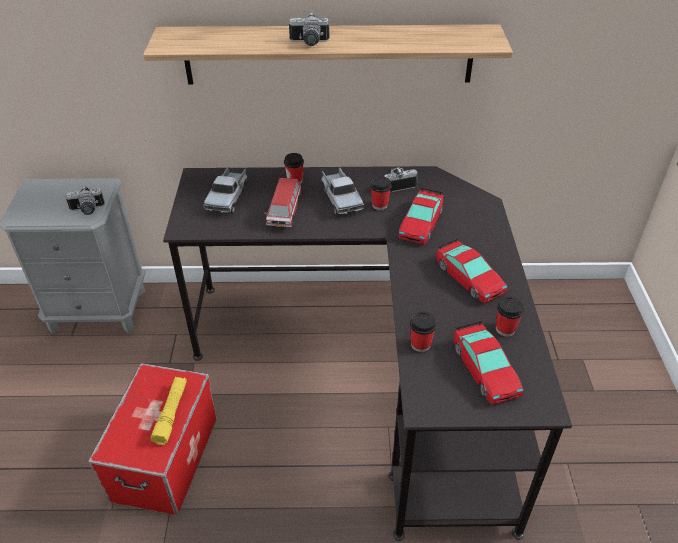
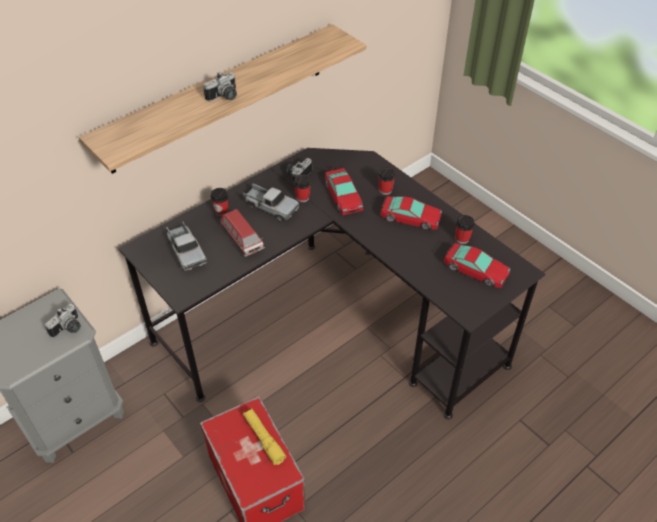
camera: 40 degrees left, 5 degrees up
cup [410,311,437,352] -> cup moved to [378,167,396,195]

